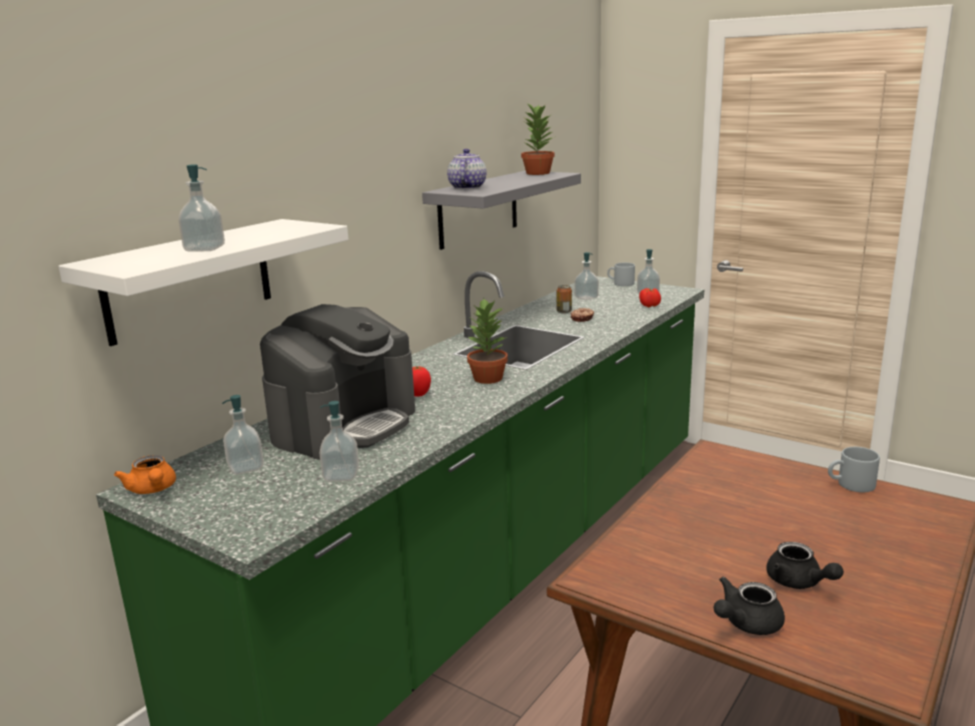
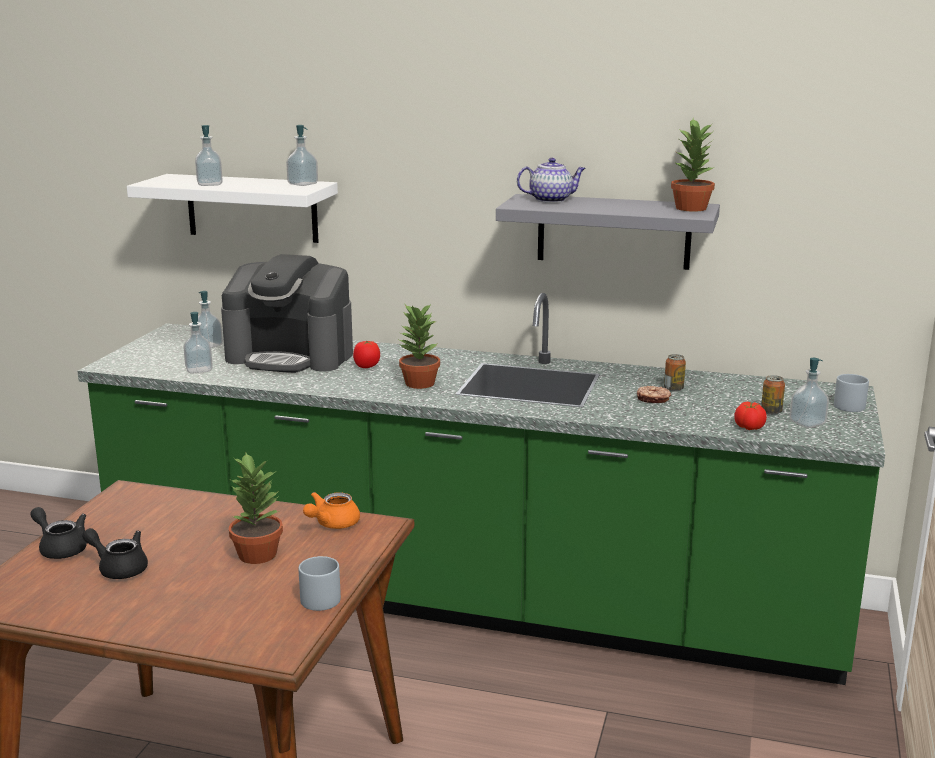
camera: 70 degrees right, 0 degrees up
orange teapot [114,455,176,494] -> orange teapot moved to [303,492,360,529]
soap dispenser [574,252,599,300] -> soap dispenser moved to [286,125,318,186]
black teapot [766,542,844,589] -> black teapot turned 75 degrees clockwise [82,528,148,579]
none -> potted plant [229,453,283,564]
none -> can [761,375,785,415]

